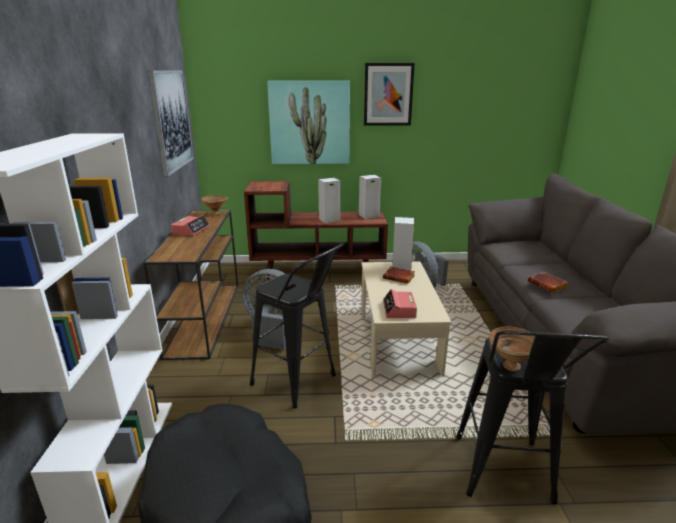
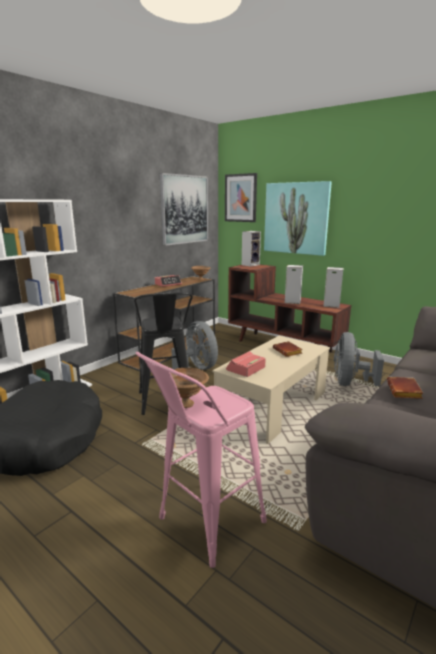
camera: 40 degrees right, 5 degrees down
picture [364,63,415,126] -> picture moved to [225,173,257,222]
speaker [392,217,414,270] -> speaker moved to [242,231,261,267]
black stool [456,331,610,504] -> pink stool [136,352,267,568]

